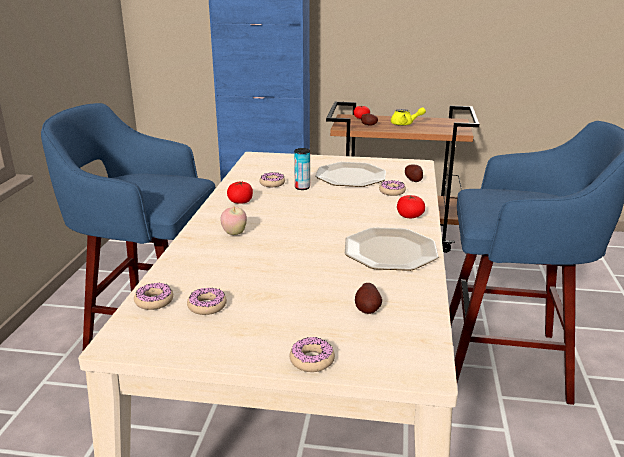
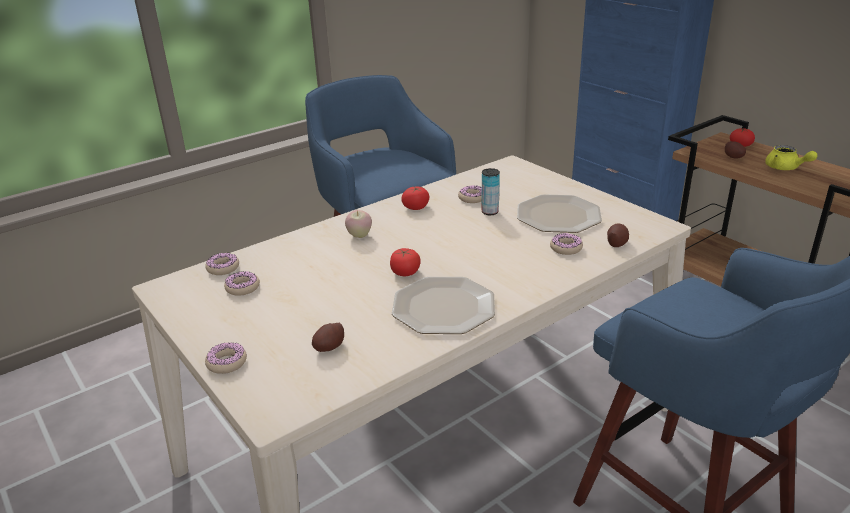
camera: 45 degrees right, 5 degrees up
tomato [397,195,425,218] -> tomato moved to [390,248,421,276]

